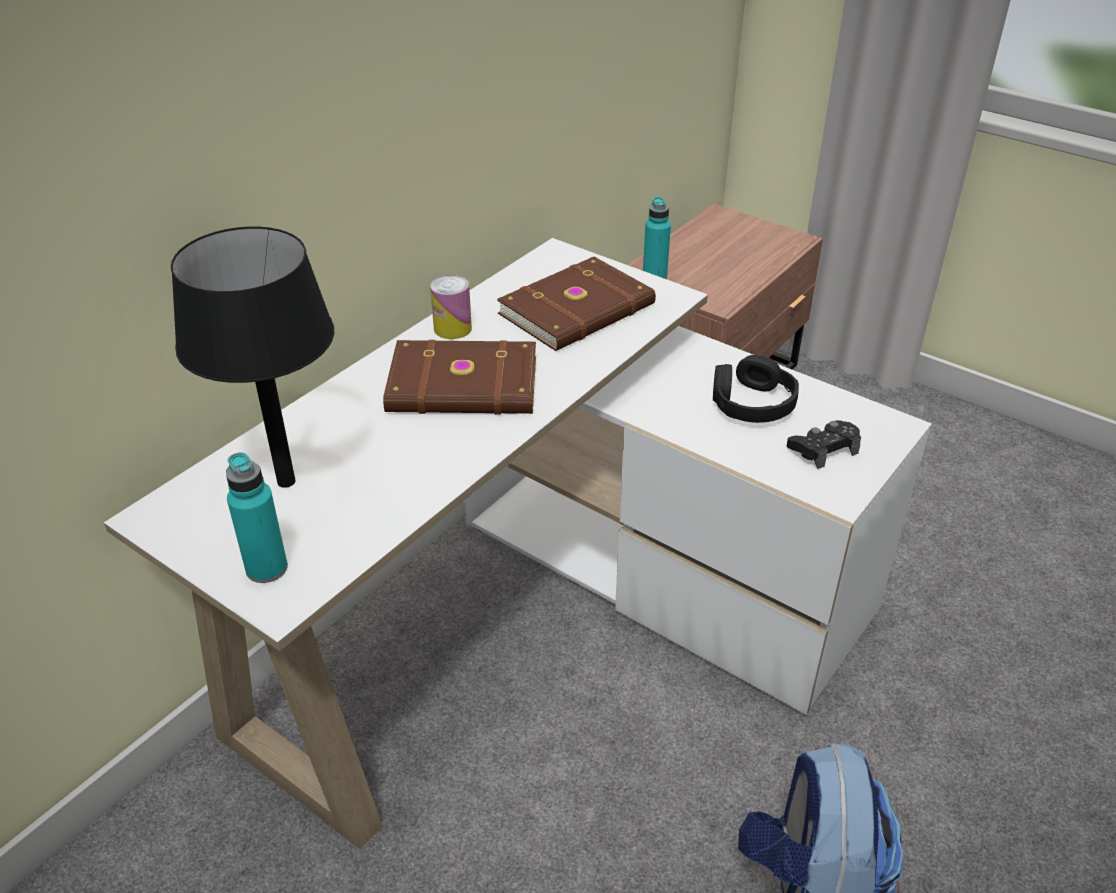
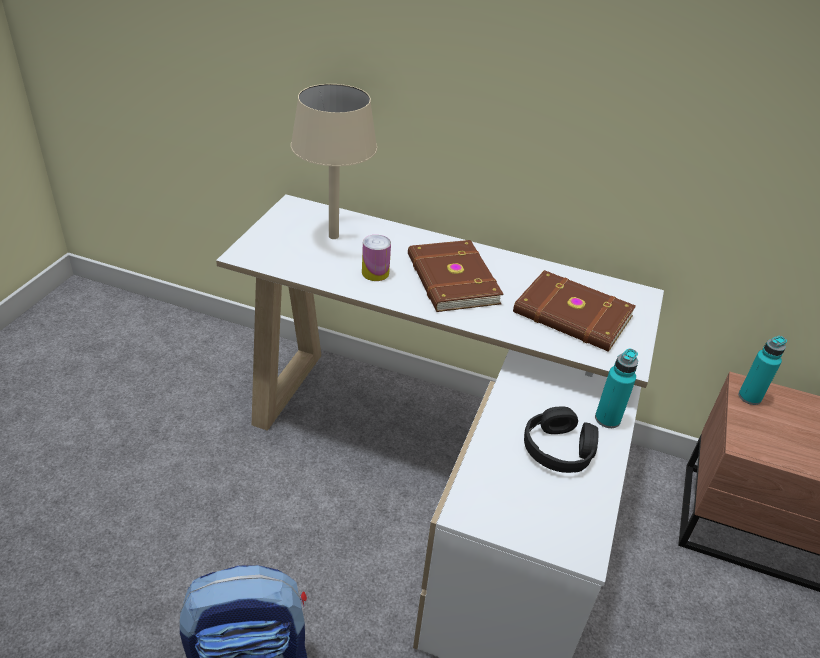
camera: 70 degrees right, 0 degrees up
black table lamp [171,227,334,488] -> beige table lamp [291,84,377,239]
turquoise bottle [226,452,288,583] -> turquoise bottle moved to [595,349,638,428]
can [430,275,472,339] -> can moved to [362,235,391,281]
black game controller [787,420,861,469] -> none

